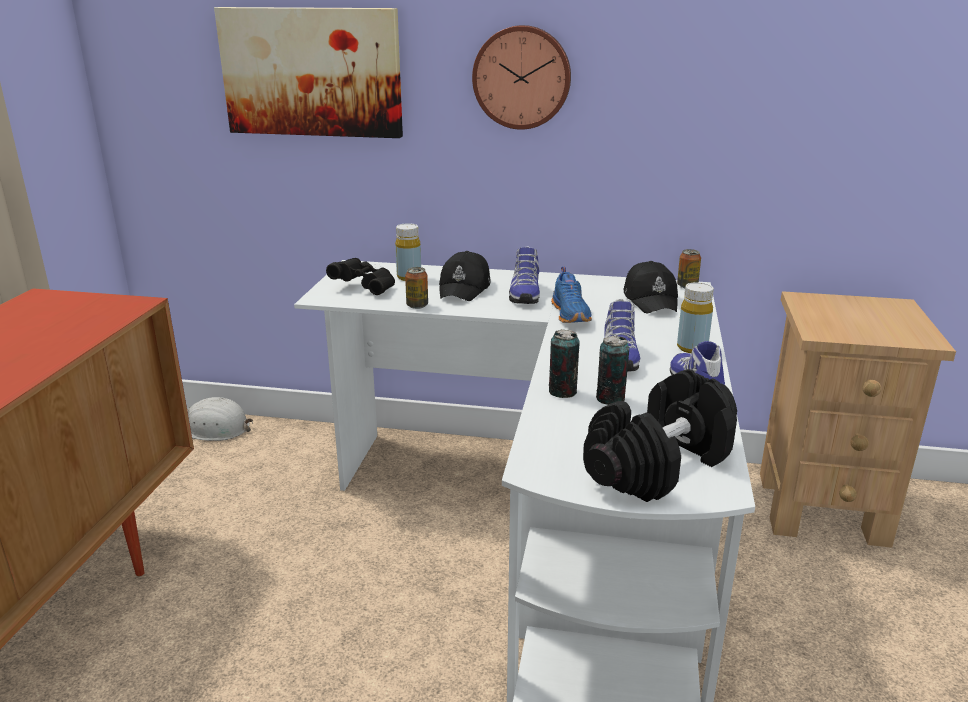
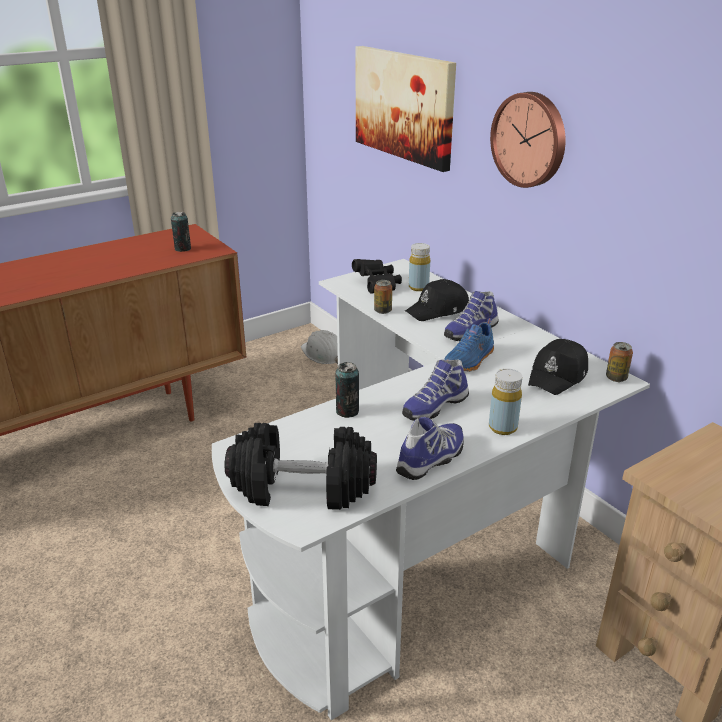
camera: 45 degrees right, 5 degrees up
can [596,336,629,405] -> can moved to [171,212,191,252]

